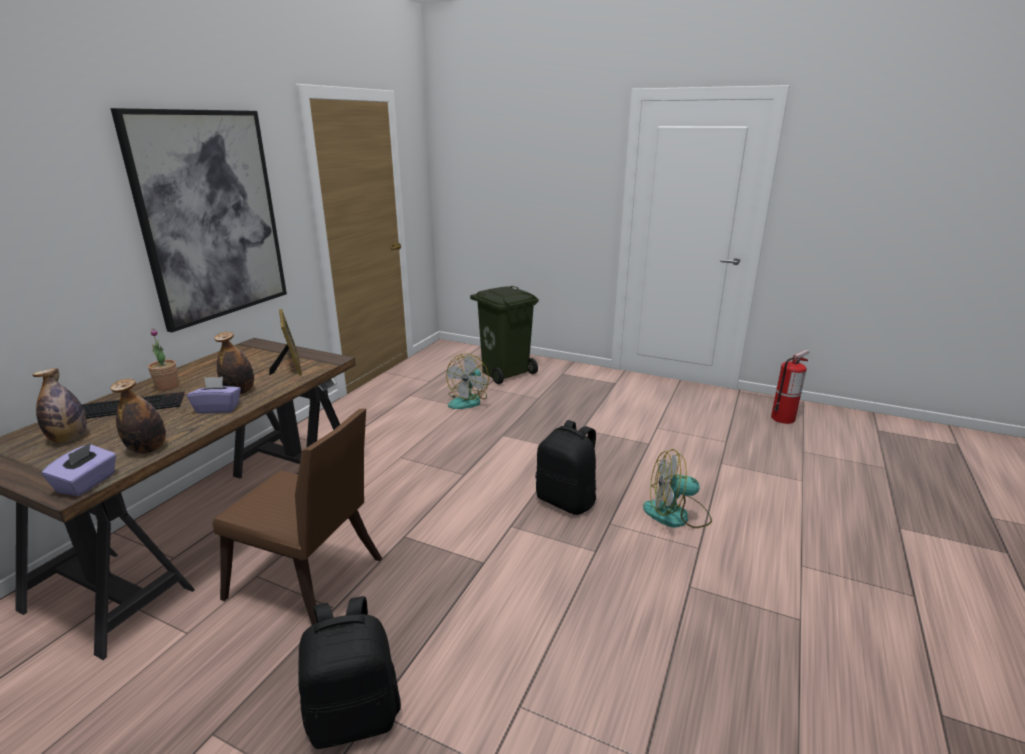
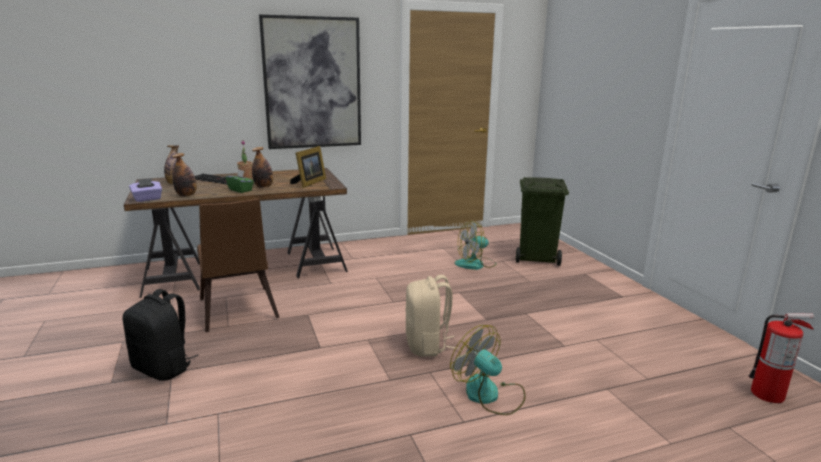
camera: 45 degrees right, 5 degrees down
purple tissue box [187,377,241,414] -> green tissue box [226,170,254,193]
black backpack [536,420,596,515] -> beige backpack [405,275,459,357]

